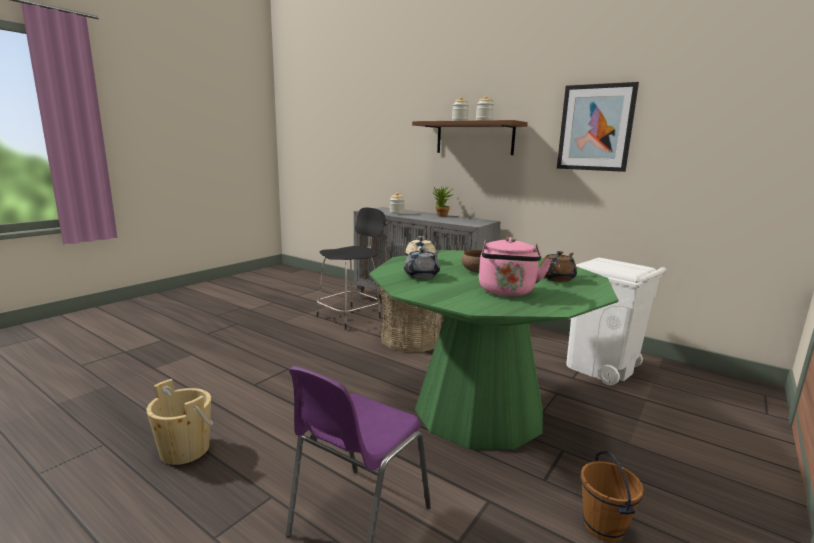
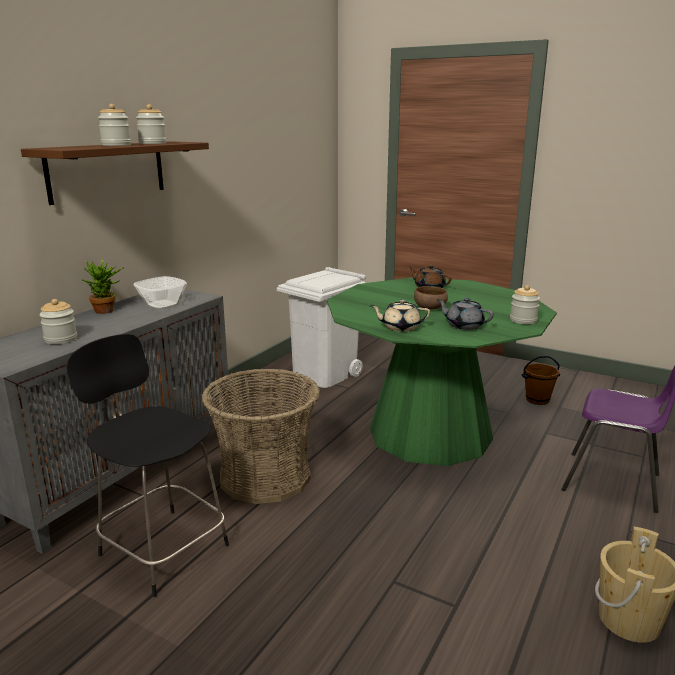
camera: 95 degrees left, 5 degrees up
pink kettle [479,237,552,297] -> none
picture [557,82,639,172] -> none
none -> bowl [134,276,187,310]
none -> jar [510,285,540,324]

